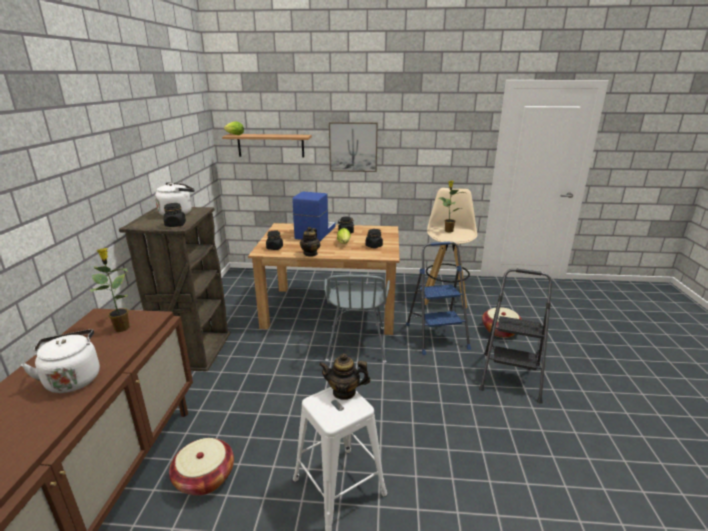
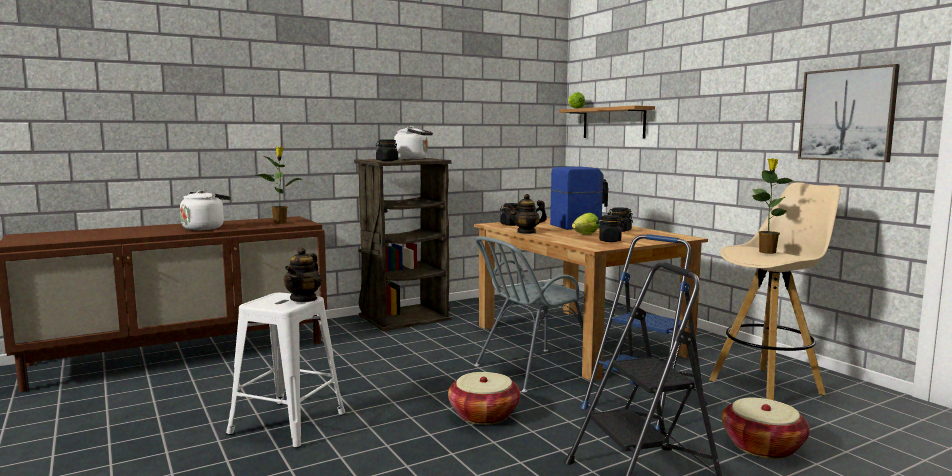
camera: 55 degrees right, 15 degrees down
basket [169,438,234,496] -> basket moved to [448,372,520,425]
teapot [319,353,370,400] -> teapot turned 135 degrees counterclockwise [284,247,322,302]
picture [329,122,378,172] -> picture moved to [798,64,900,162]

